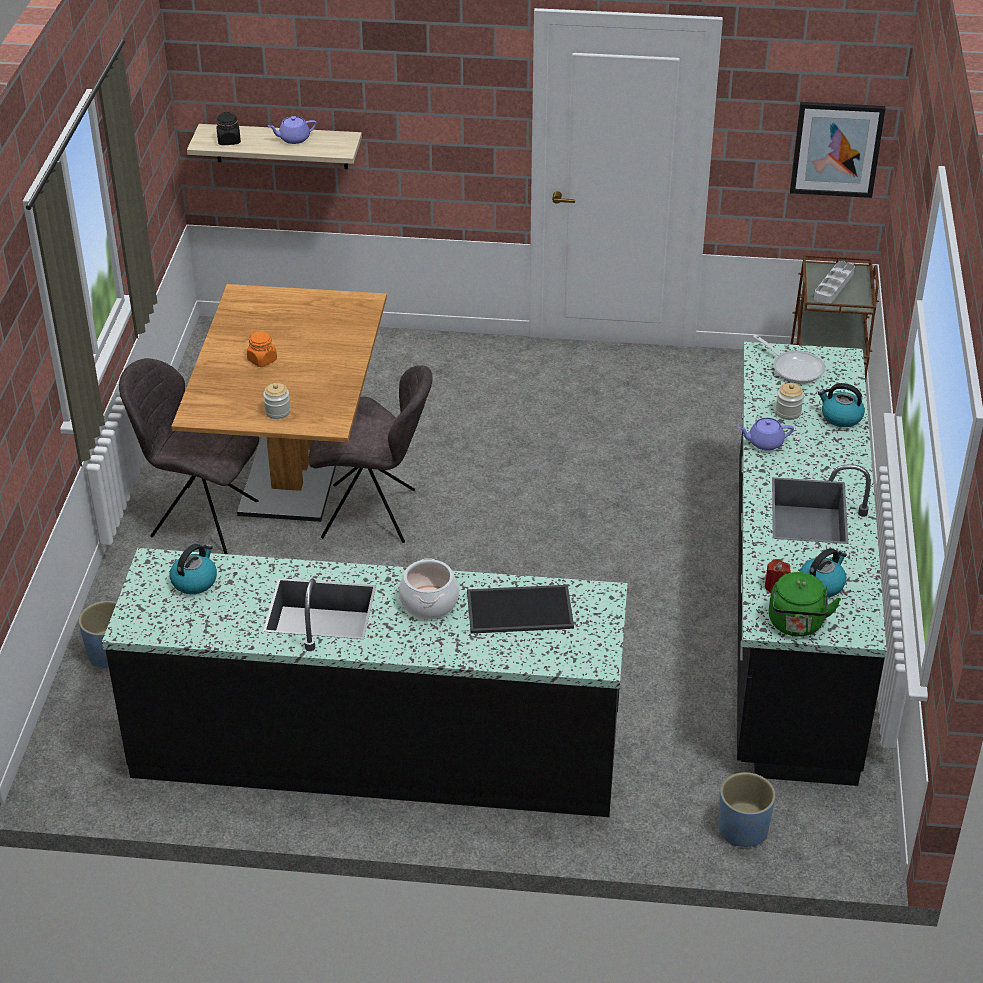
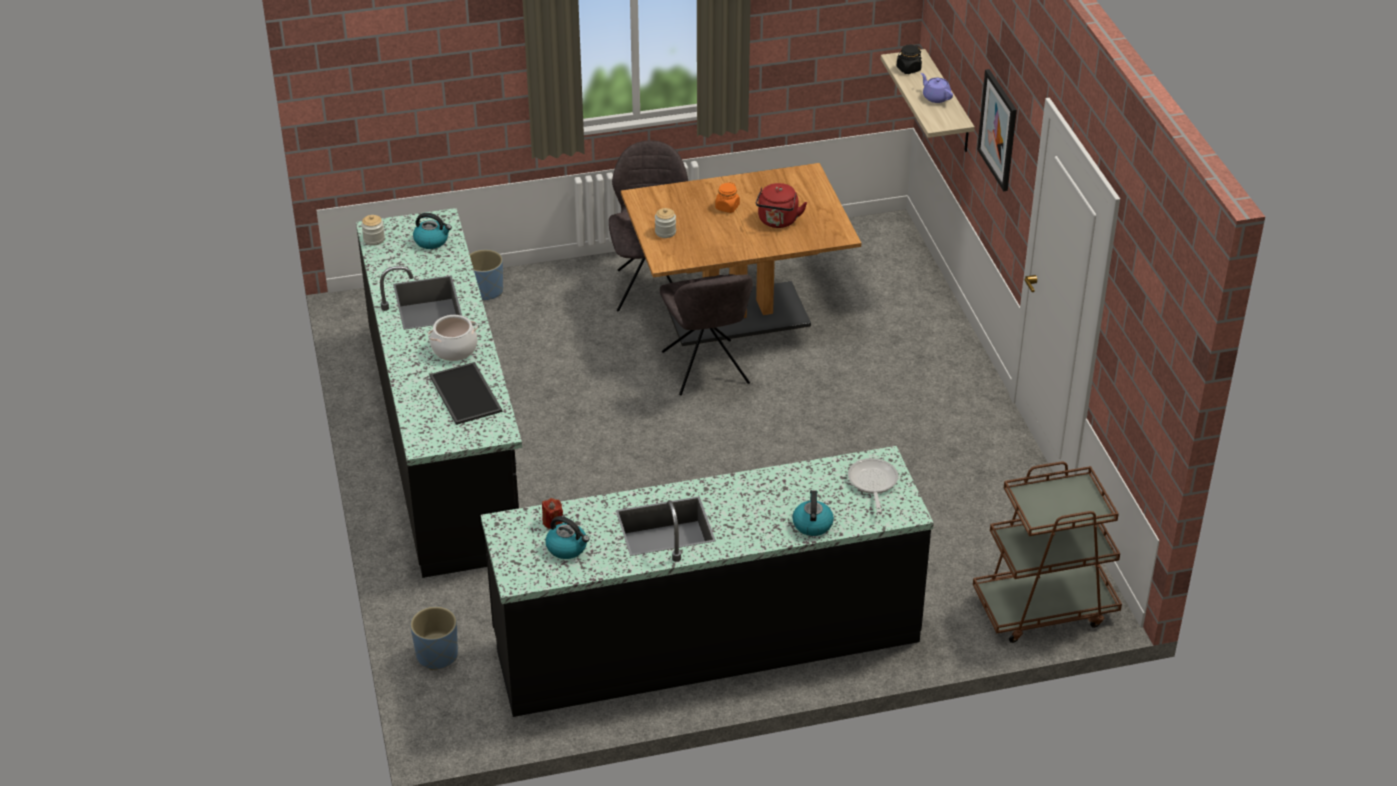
camera: 70 degrees right, 0 degrees up
purple teapot [738,418,794,451] -> none
frying pan [753,335,825,384] -> frying pan turned 150 degrees clockwise [848,458,898,513]
green kettle [769,572,841,637] -> none
jar [775,383,804,420] -> jar moved to [361,215,385,246]
picture [790,102,885,198] -> picture moved to [977,69,1017,191]
grey tray [814,261,855,303] -> none
none -> red kettle [756,183,807,228]

